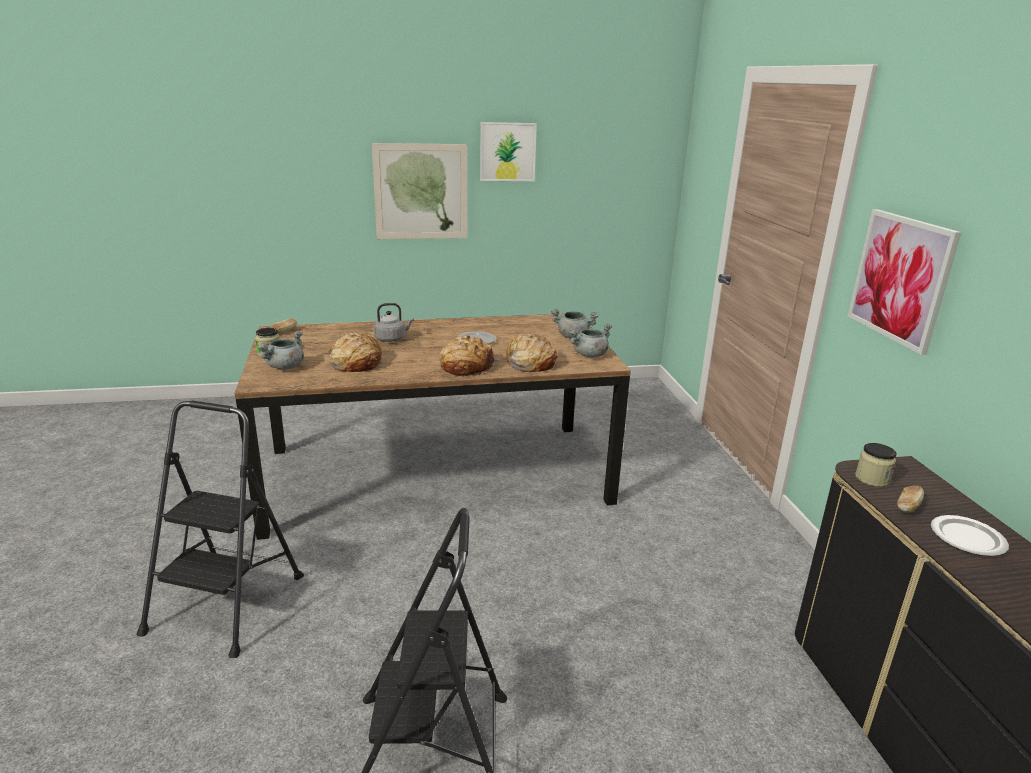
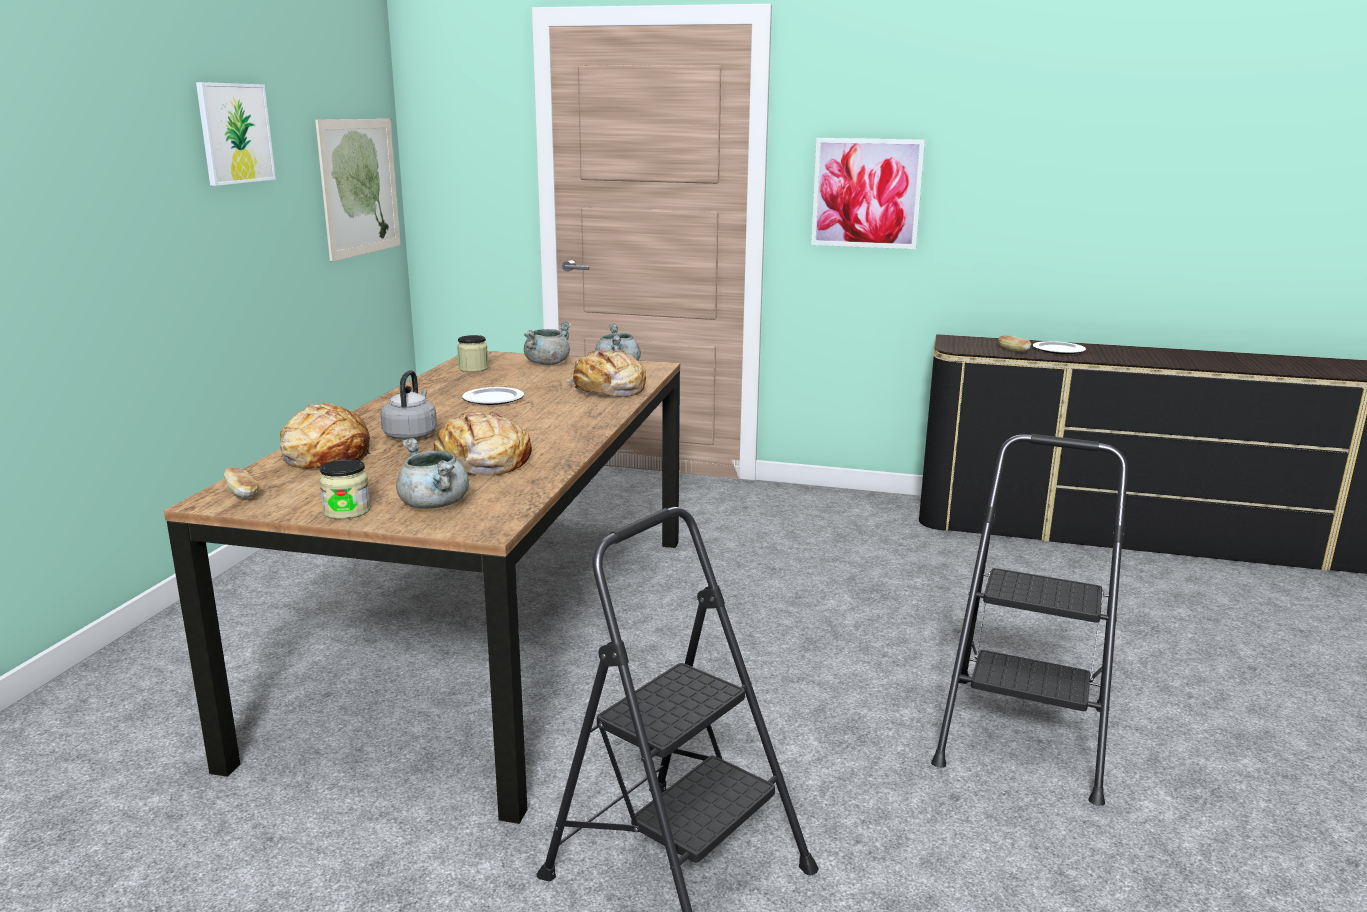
camera: 65 degrees left, 5 degrees down
picture [372,143,467,239] -> picture moved to [315,119,401,262]
bread [439,335,500,376] -> bread moved to [280,403,370,469]
jar [855,443,897,487] -> jar moved to [457,335,488,372]

